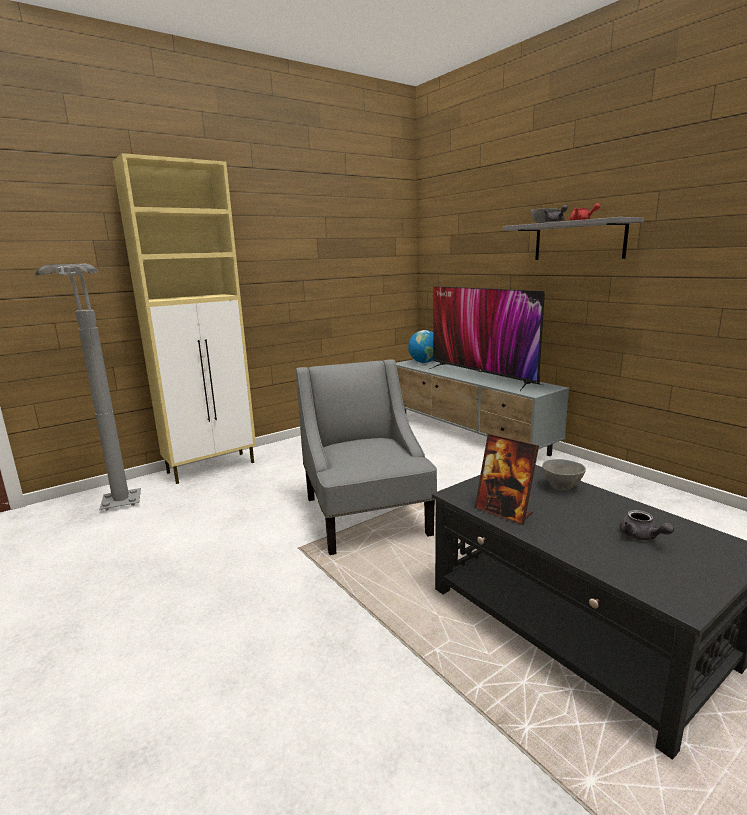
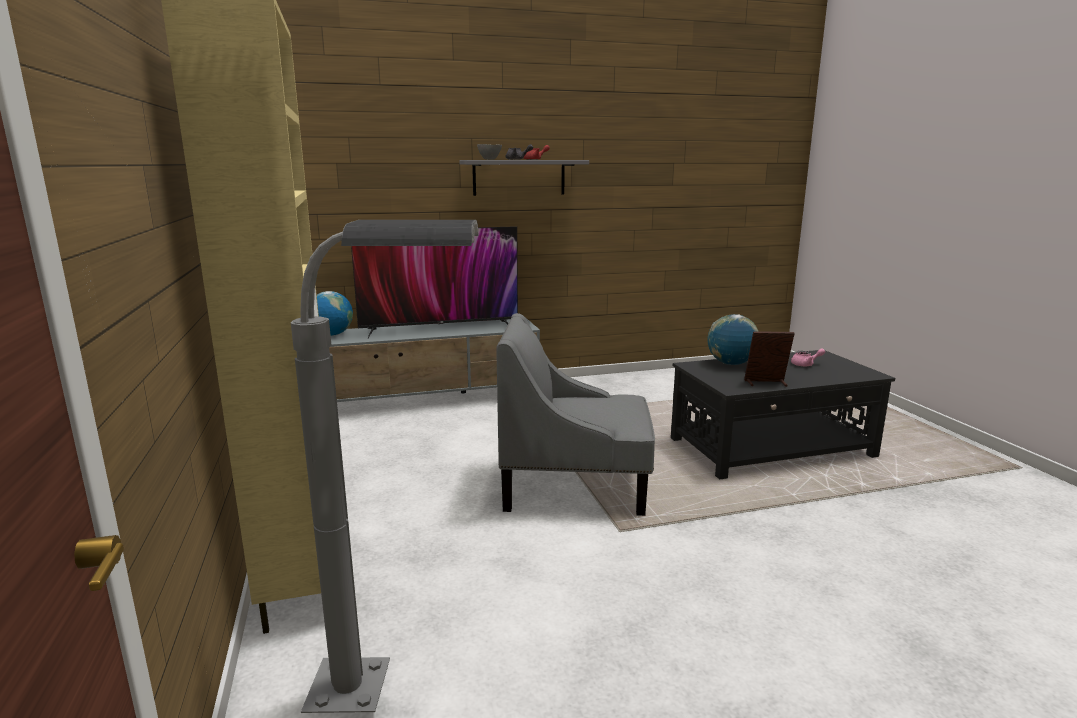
camera: 70 degrees left, 0 degrees up
picture frame [475,434,539,525] -> picture frame turned 150 degrees counterclockwise [744,331,795,387]
grey bowl [542,459,586,490] -> globe [707,314,758,365]
grey teapot [620,510,674,540] -> pink teapot [791,348,825,367]

